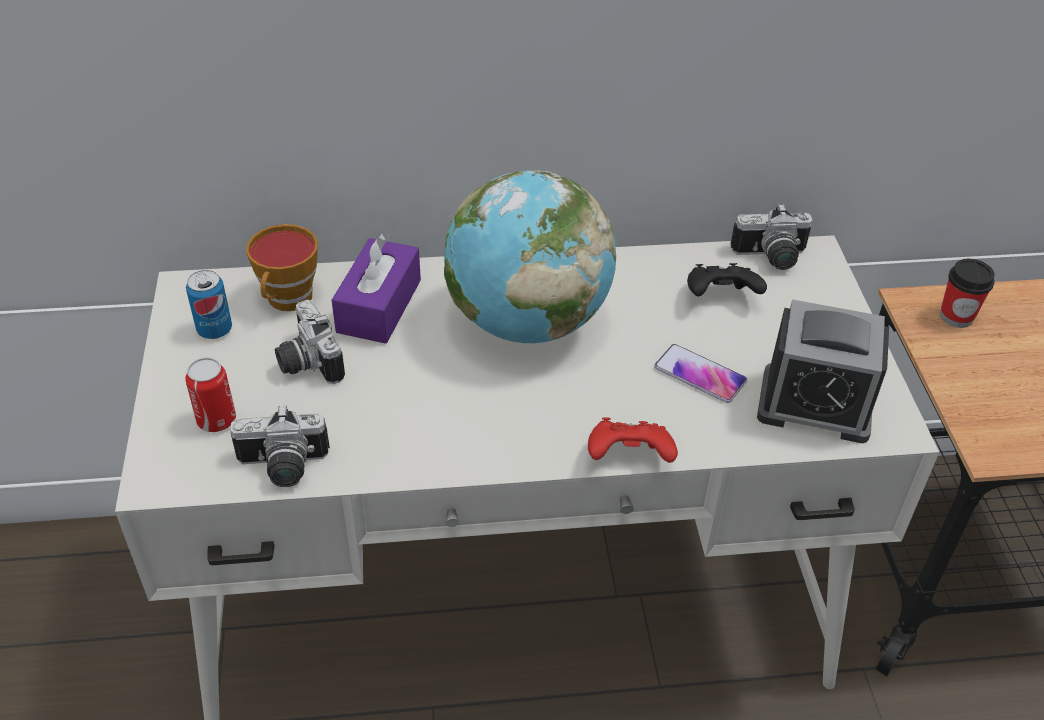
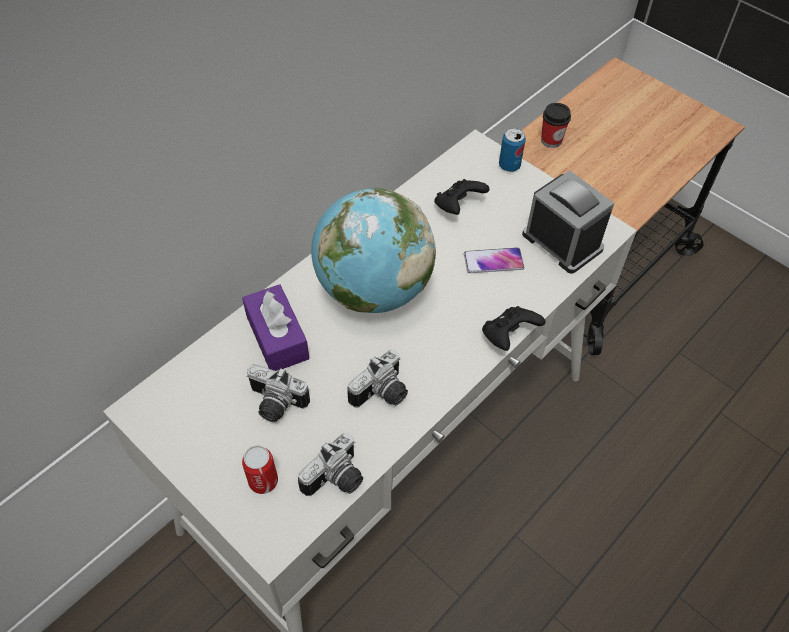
camera: 40 degrees left, 10 degrees up
can [186,270,232,339] -> can moved to [499,128,526,172]
cup [246,224,318,311] -> none
red game controller [588,417,678,463] -> black game controller [482,306,545,351]
camera [731,204,813,270] -> camera moved to [347,349,408,408]
alarm clock [757,299,889,443] -> alarm clock turned 105 degrees counterclockwise [522,171,614,274]

